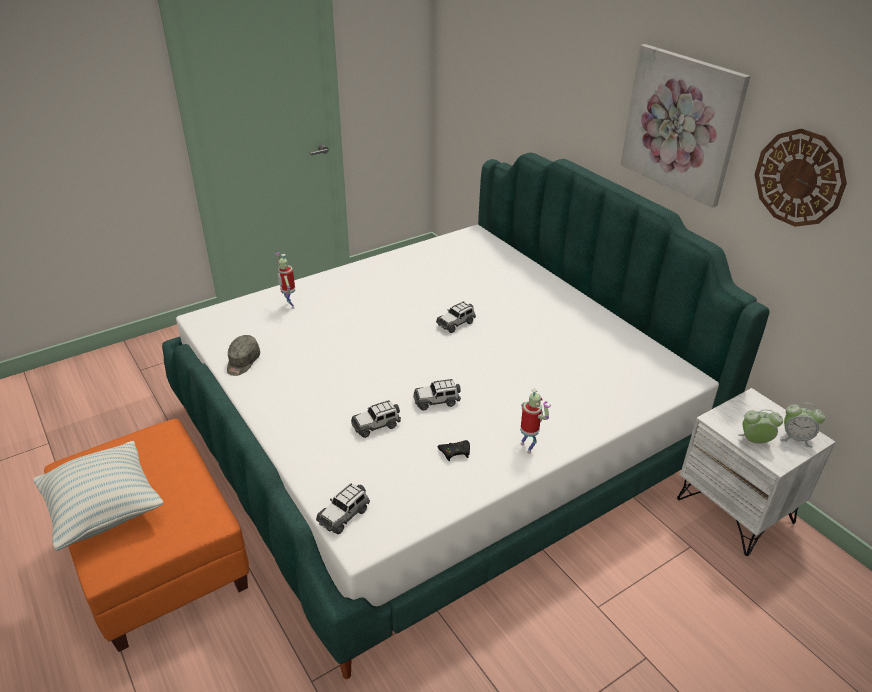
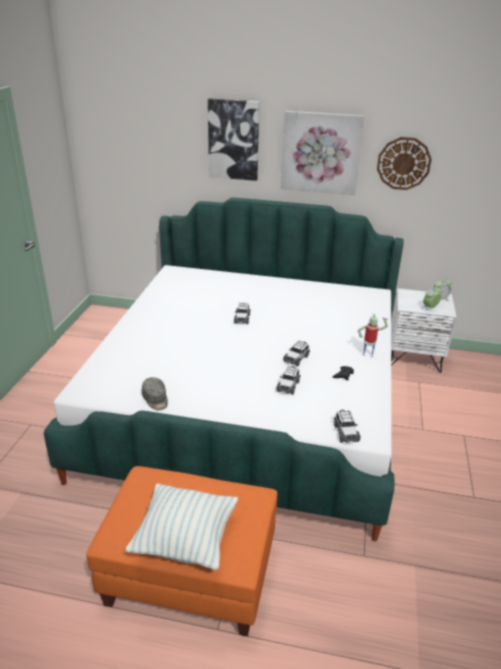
camera: 45 degrees left, 5 degrees down
toy robot [275,252,295,309] -> none
none -> picture [208,98,260,181]

